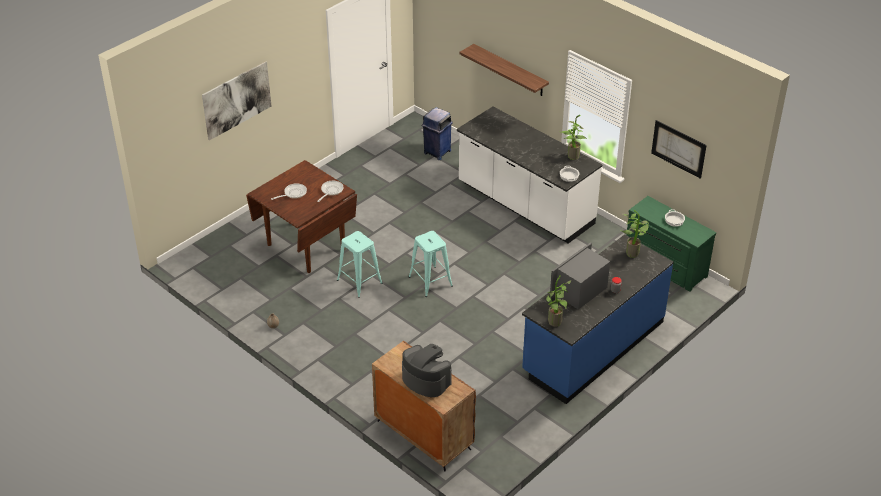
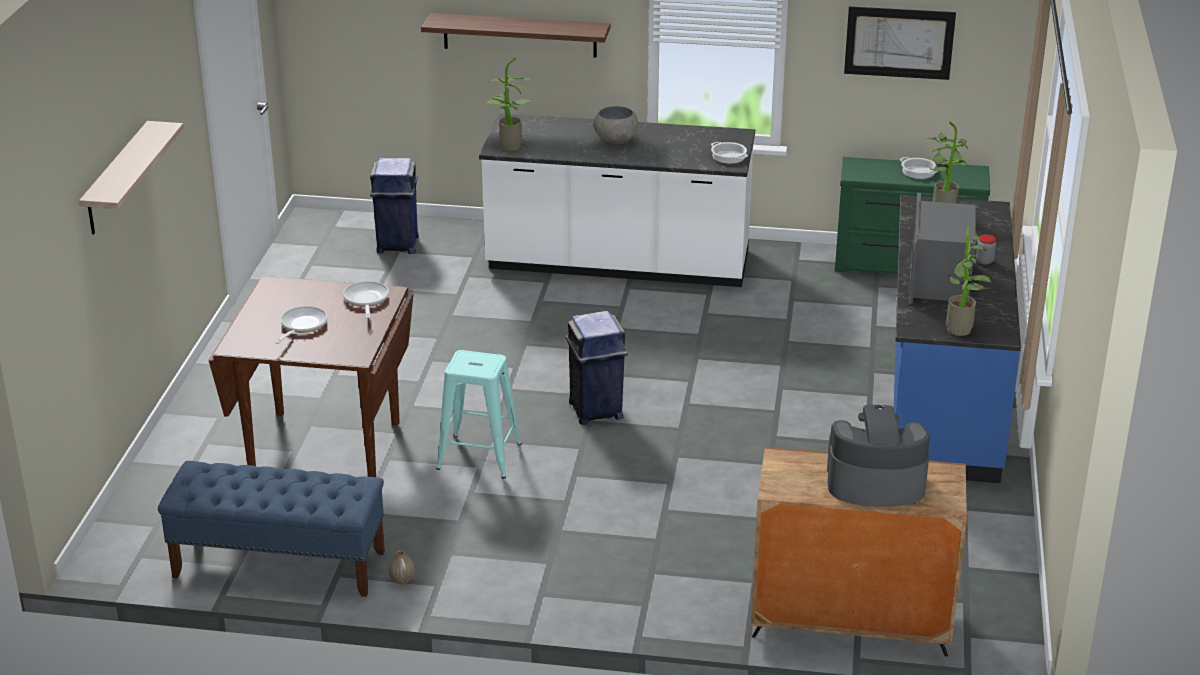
camera: 35 degrees left, 10 degrees down
picture [202,61,271,140] -> shelf [79,121,184,235]
turquoise stool [409,231,453,297] -> blue trash can [566,311,627,425]
potted plant [561,115,587,160] -> potted plant moved to [485,57,534,151]
none -> blue bench [158,461,385,597]
none -> grey bowl [593,106,640,144]

